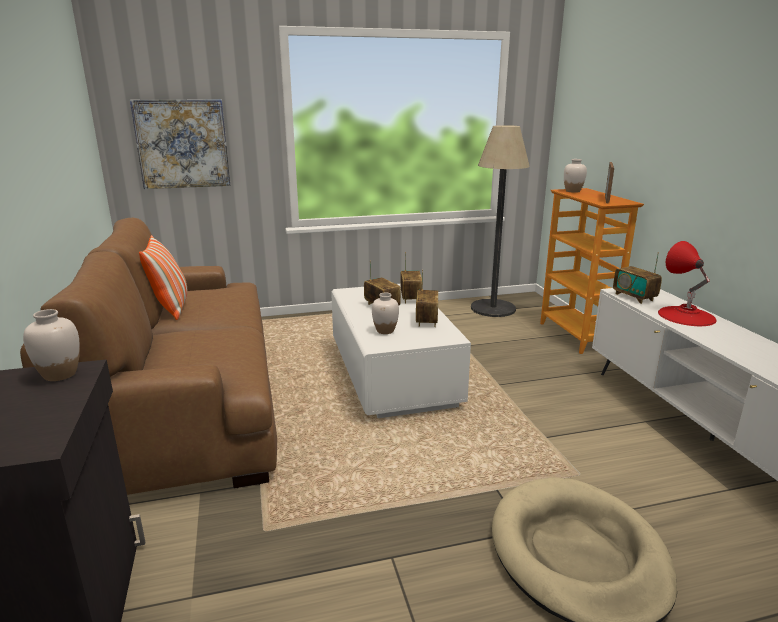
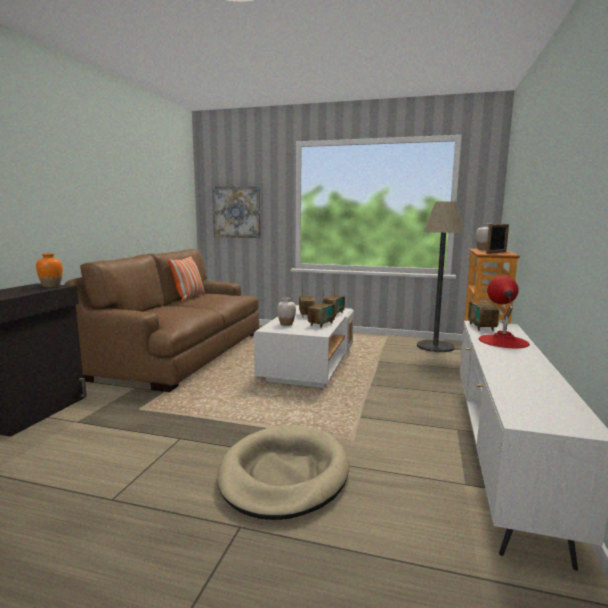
camera: 30 degrees right, 10 degrees down
white vase [23,309,80,381] -> orange vase [36,253,63,288]

